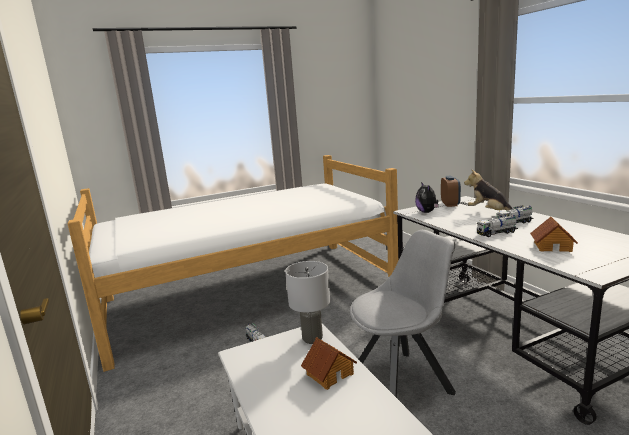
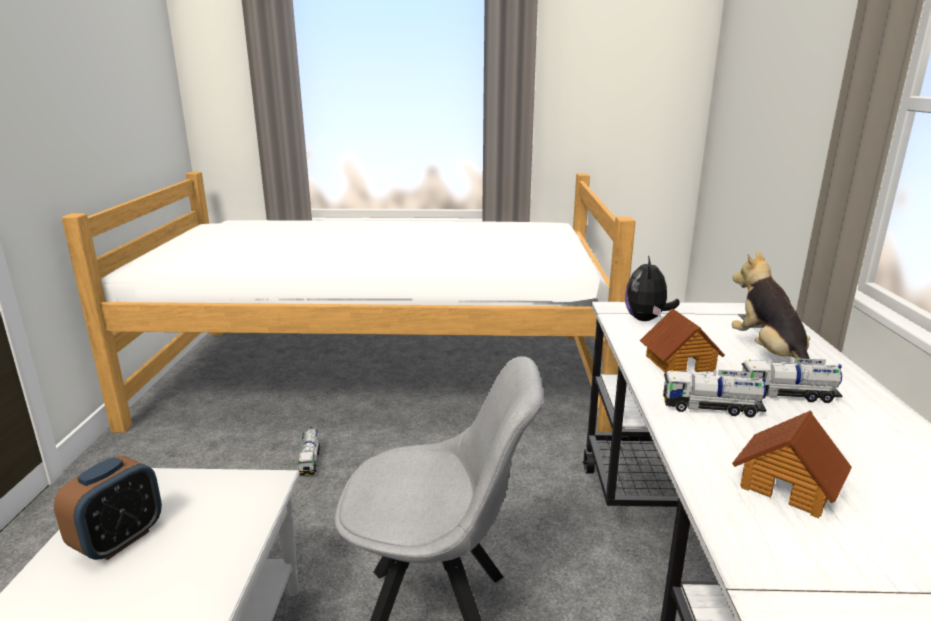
camera: 25 degrees right, 5 degrees up
white table lamp [285,261,330,344] -> none
toy house [301,337,357,390] -> toy house moved to [640,308,725,373]
alarm clock [441,176,461,207] -> alarm clock moved to [54,456,162,560]

